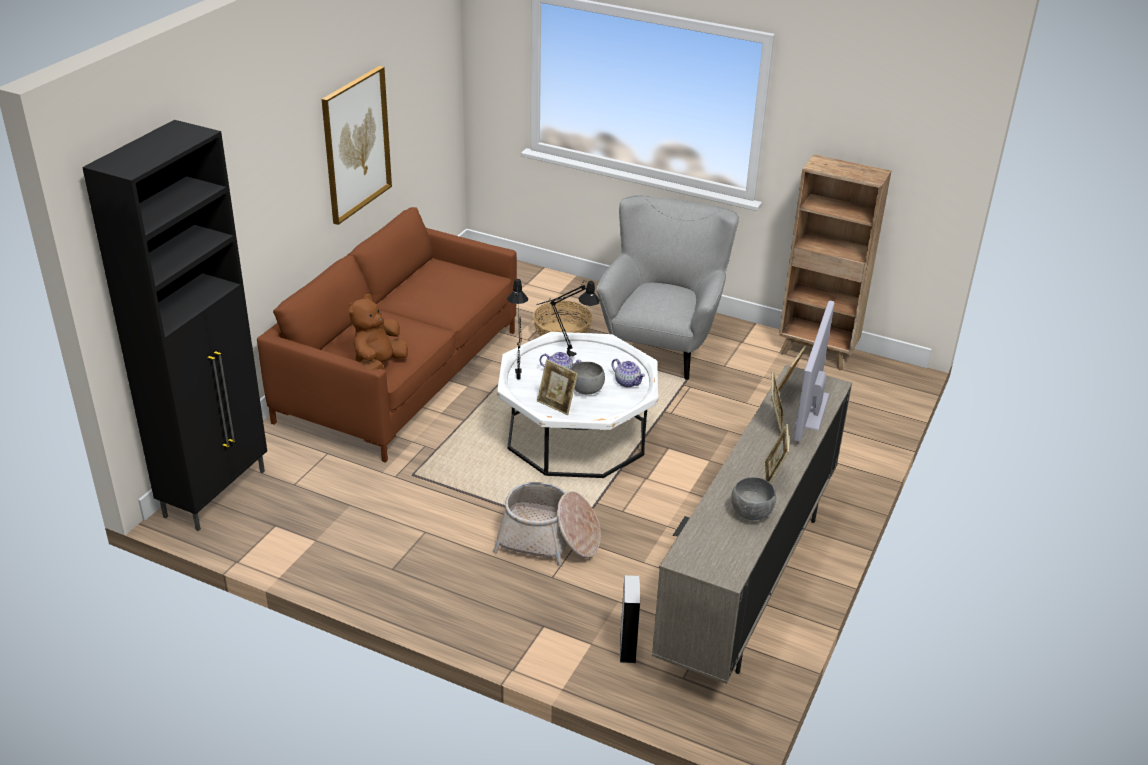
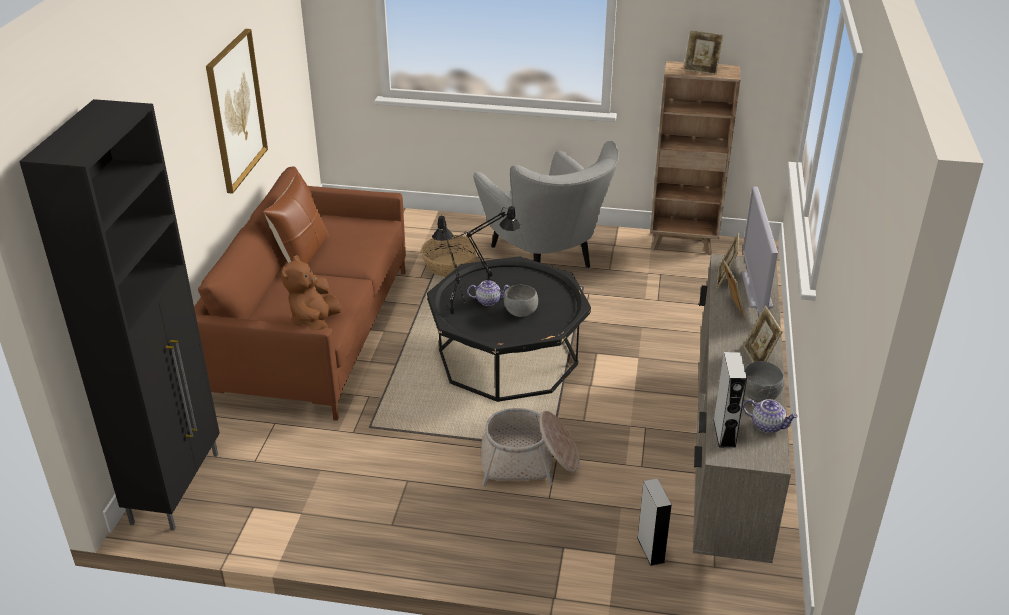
camera: 15 degrees left, 0 degrees up
white coffee table [497,332,658,478] -> black coffee table [427,256,591,402]
picture frame [537,359,578,415] -> picture frame moved to [684,30,724,75]
grey armchair [597,195,739,380] -> grey armchair turned 150 degrees clockwise [473,141,618,268]
teapot [612,359,645,387] -> teapot moved to [743,399,798,433]
none -> brown pillow [264,174,328,264]
none -> grey speaker [713,352,747,448]

